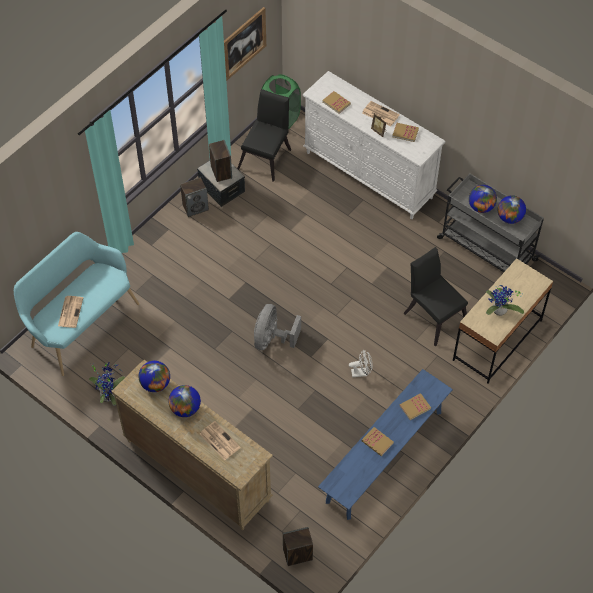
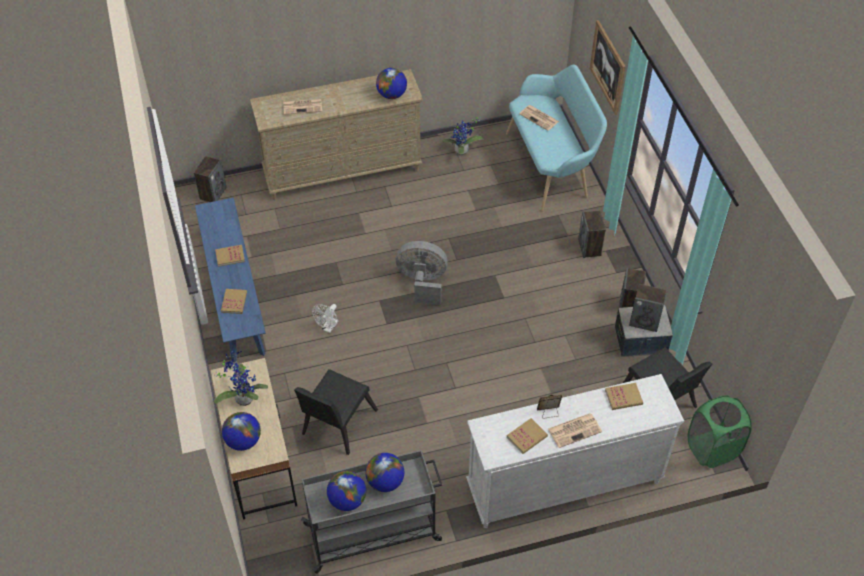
camera: 125 degrees right, 5 degrees down
globe [168,385,201,417] -> globe moved to [222,412,261,451]
picture [224,7,266,81] -> picture moved to [590,20,626,115]
grey fan [254,304,301,350] -> grey fan turned 45 degrees counterclockwise [395,241,448,305]
black chair [404,247,468,347] -> black chair turned 120 degrees clockwise [294,369,378,455]
none -> speaker [578,211,606,258]

